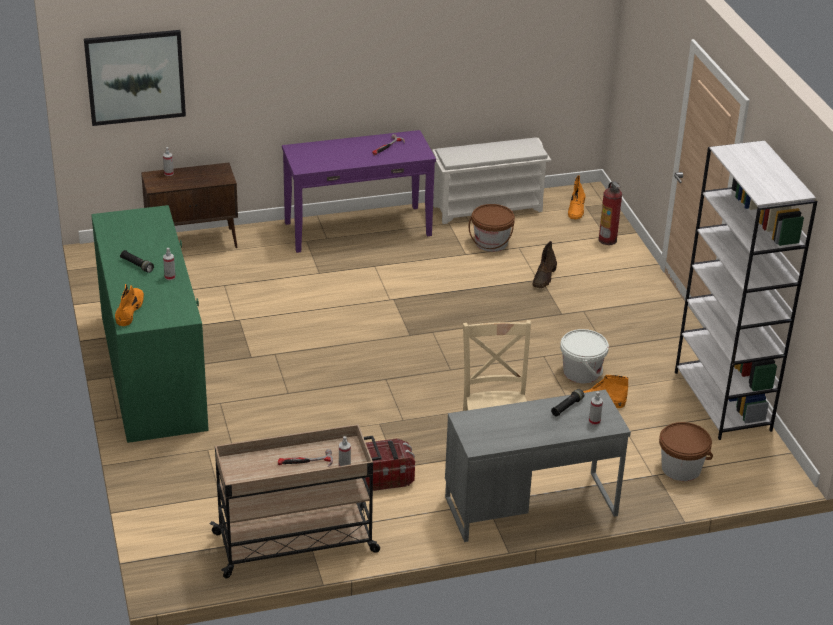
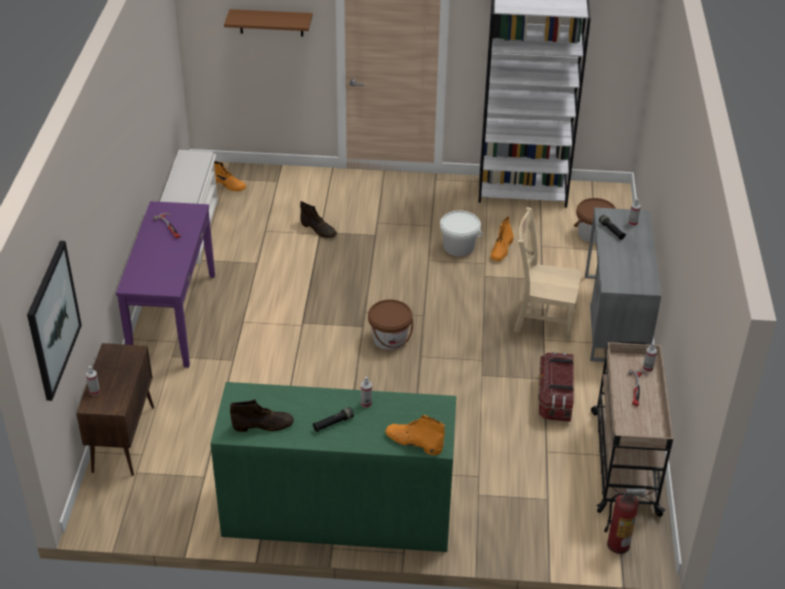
camera: 70 degrees left, 5 degrees up
brown bucket [469,204,515,252] -> brown bucket moved to [368,299,413,350]
fire extinguisher [598,181,622,245] -> fire extinguisher moved to [604,487,646,554]
none -> brown shelf [224,9,312,37]
none -> brown boot [230,399,294,432]

